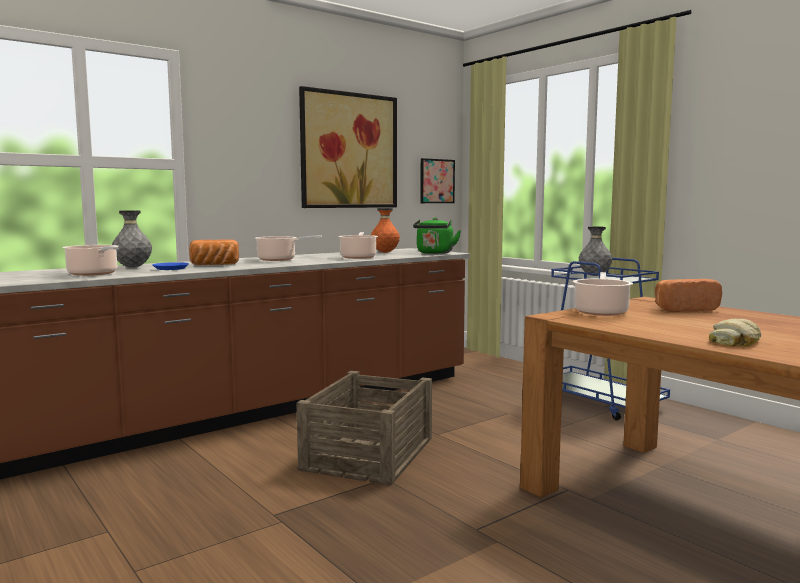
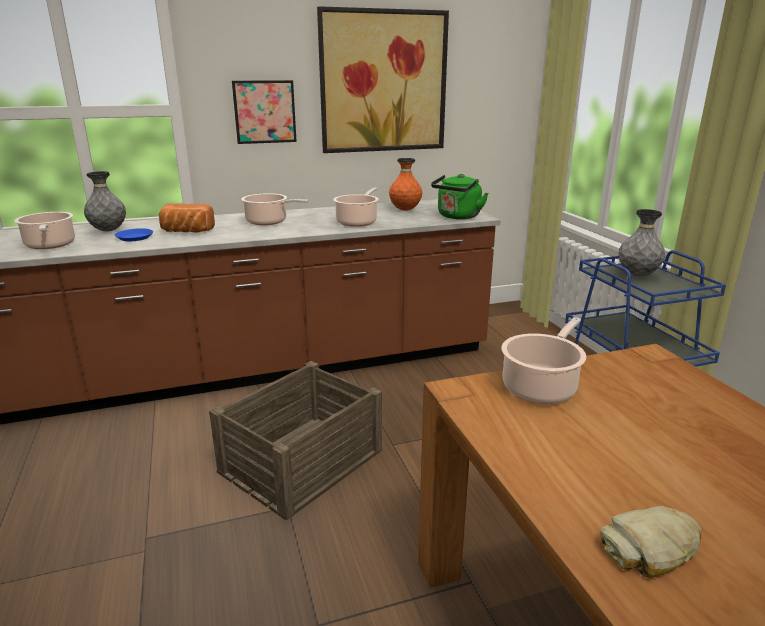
camera: 20 degrees right, 15 degrees up
picture [420,158,455,203] -> picture moved to [232,80,297,144]
bread [655,279,722,312] -> none

